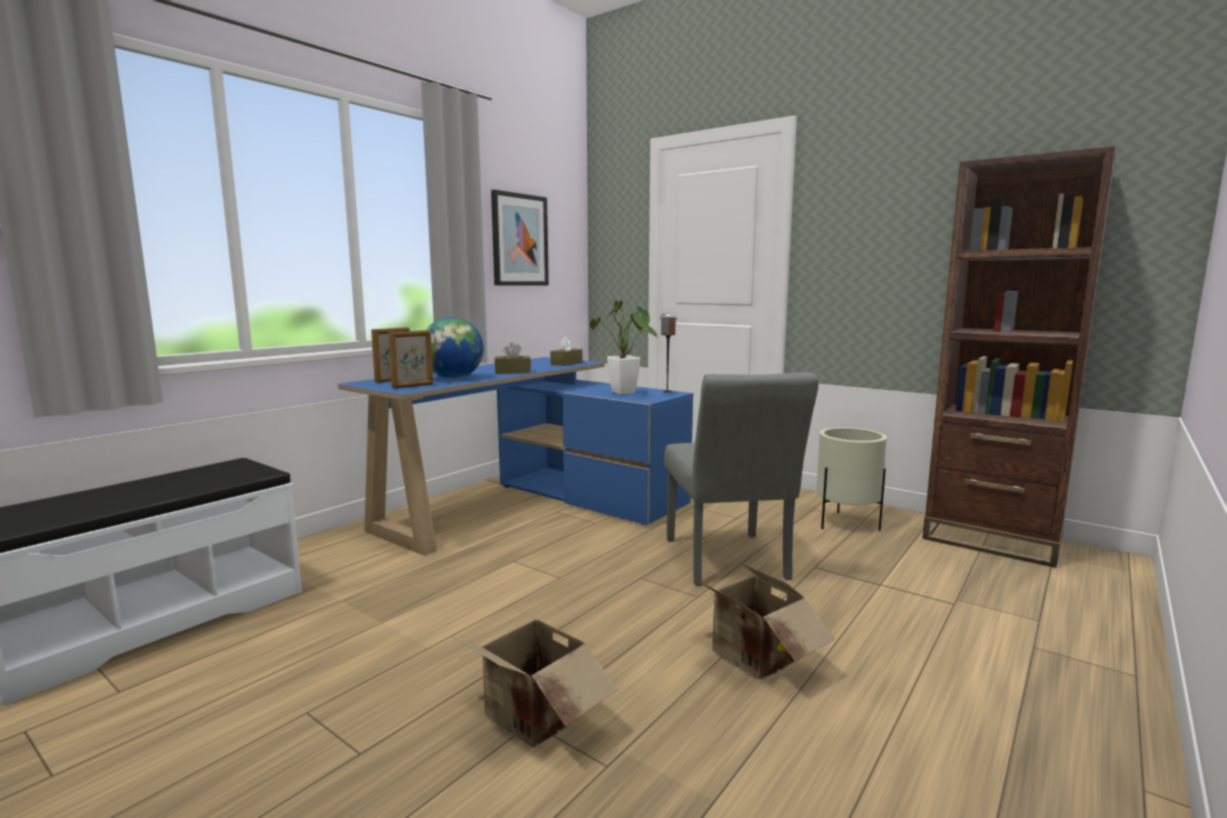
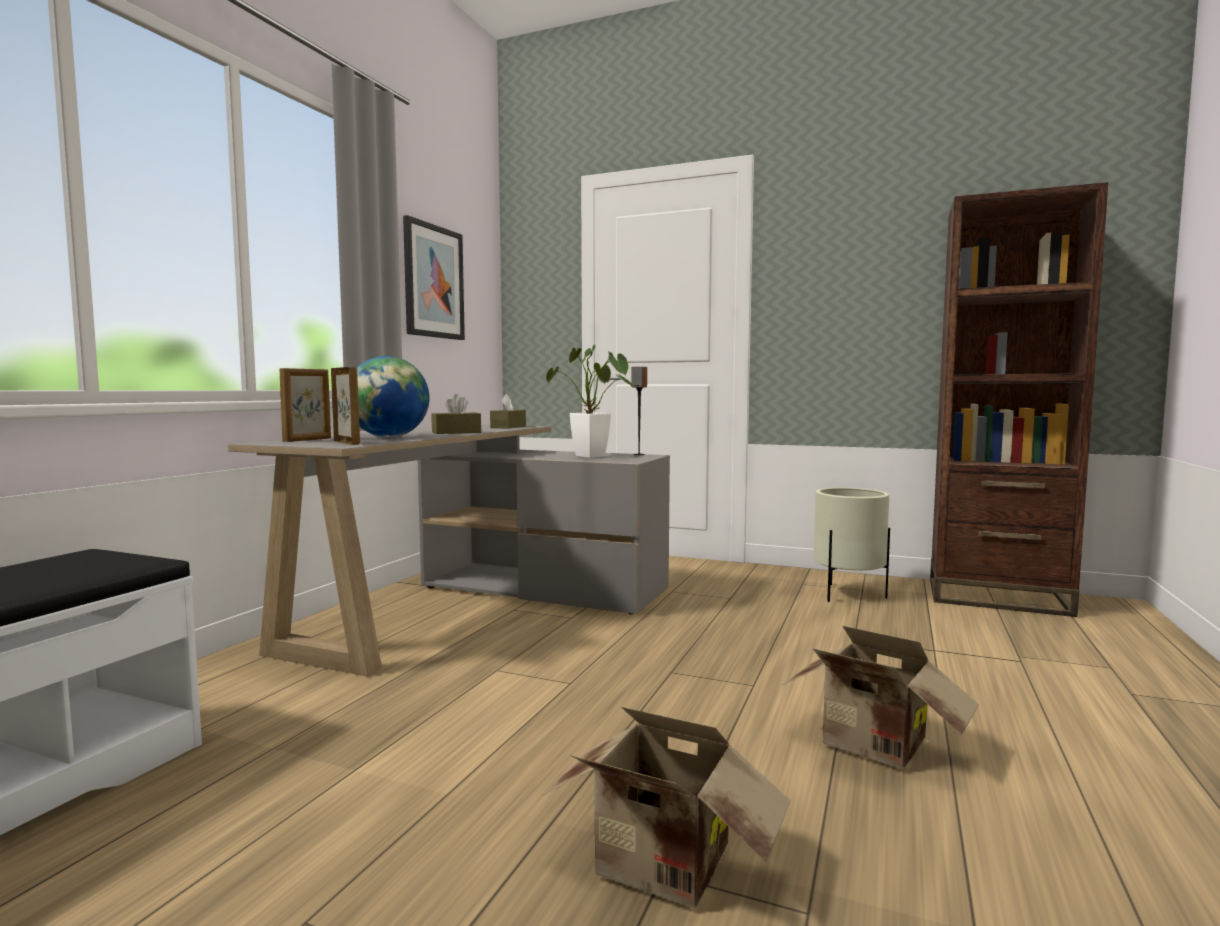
camera: 15 degrees left, 5 degrees down
blue desk [338,357,694,556] -> grey desk [228,425,670,677]
picture frame [388,330,433,389] -> picture frame turned 75 degrees counterclockwise [331,367,360,445]
grey chair [664,372,818,586] -> none

